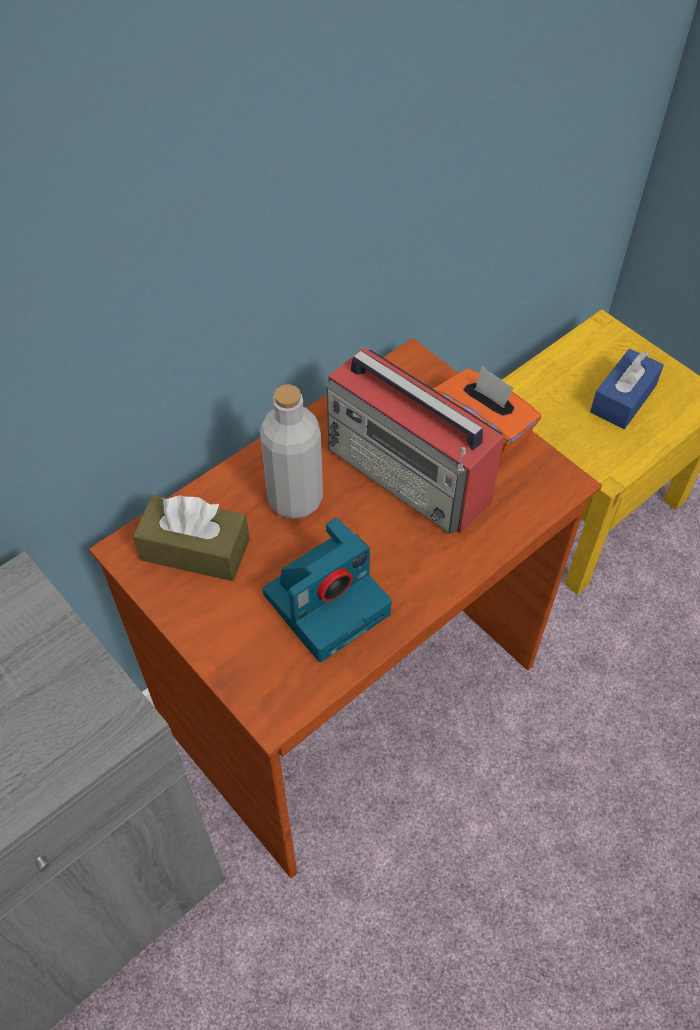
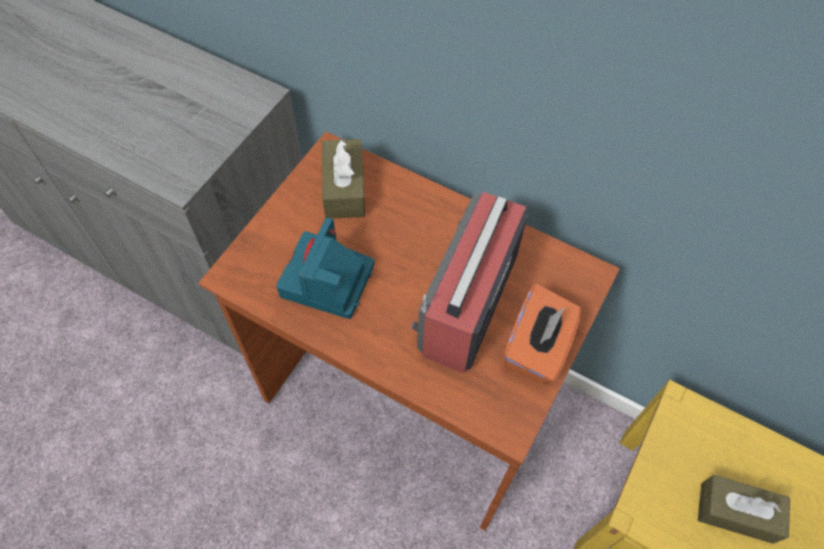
camera: 70 degrees right, 5 degrees up
grey bottle [260,384,323,519] -> none
camera [262,518,392,662] -> camera turned 75 degrees clockwise [276,217,374,319]
blue tissue box [590,349,664,429] -> brown tissue box [698,475,790,544]

